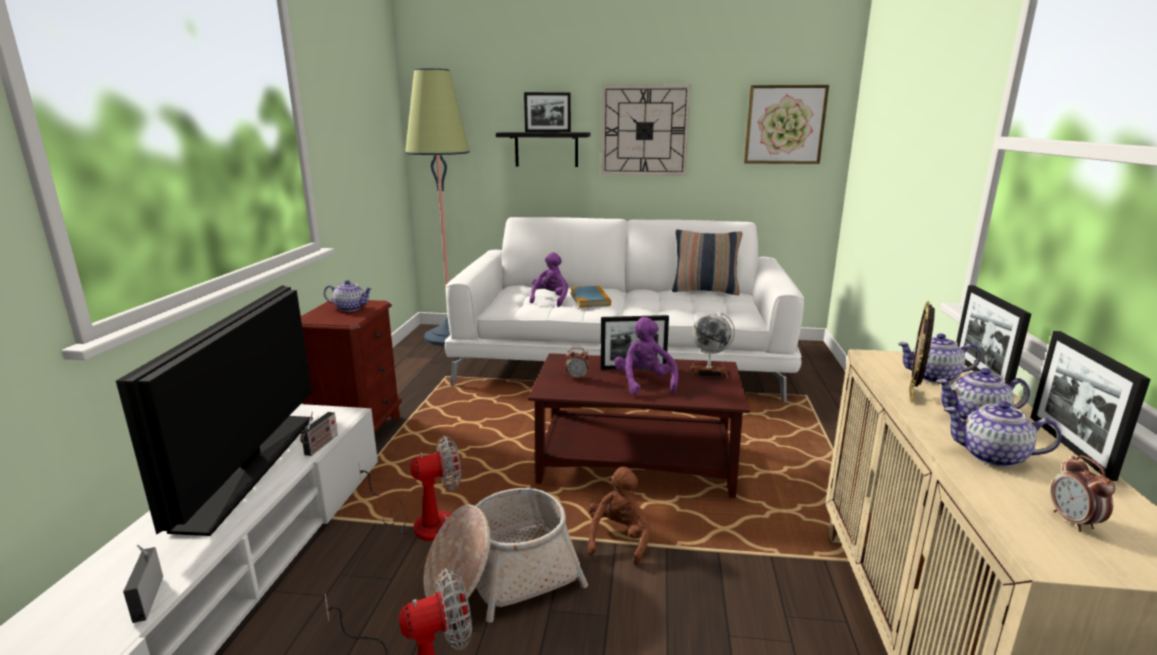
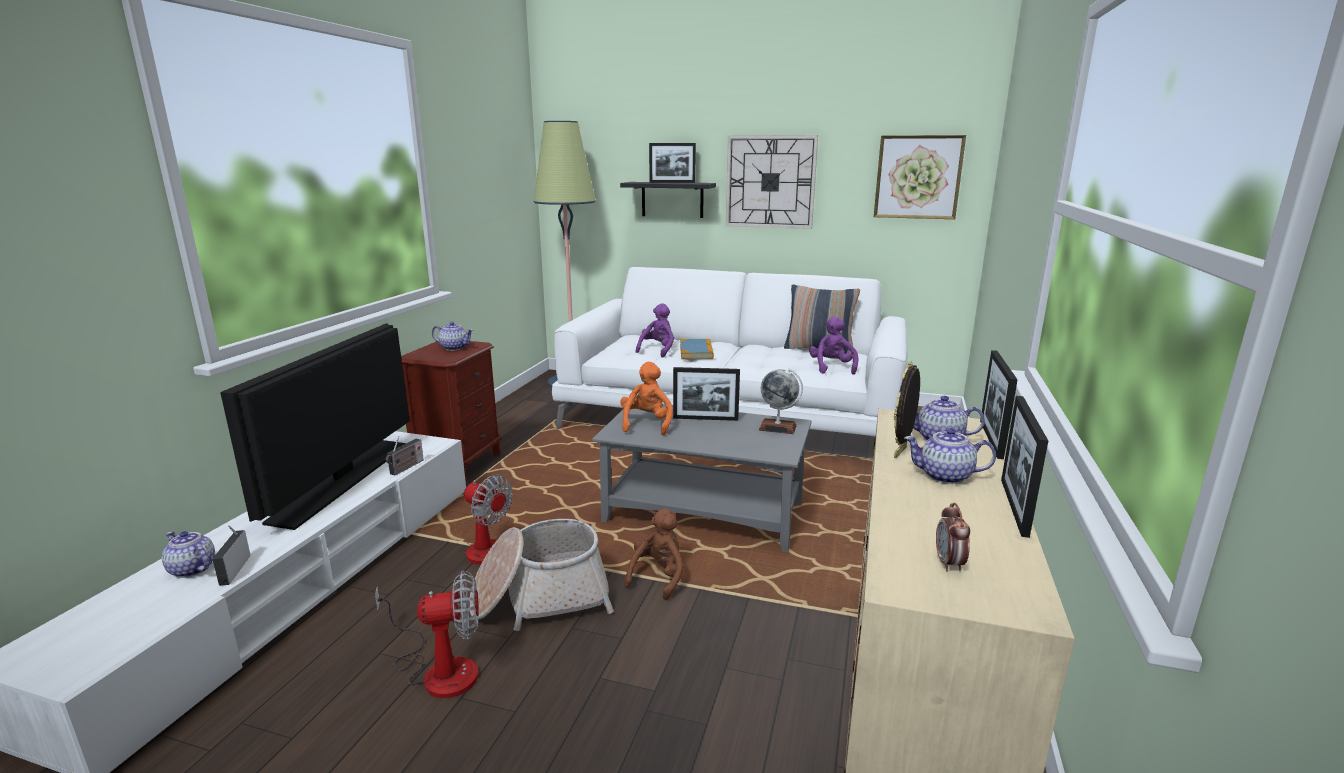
camera: 10 degrees right, 0 degrees up
fan [358,436,461,541] -> fan turned 45 degrees clockwise [464,474,513,564]
brown coffee table [528,353,750,498] -> grey coffee table [592,404,812,552]
alarm clock [566,348,589,379] -> orange plush toy [620,362,673,435]
purple plush toy [614,317,678,395] -> purple plush toy moved to [809,316,858,375]
teapot [944,401,1062,467] -> teapot moved to [162,531,215,578]

